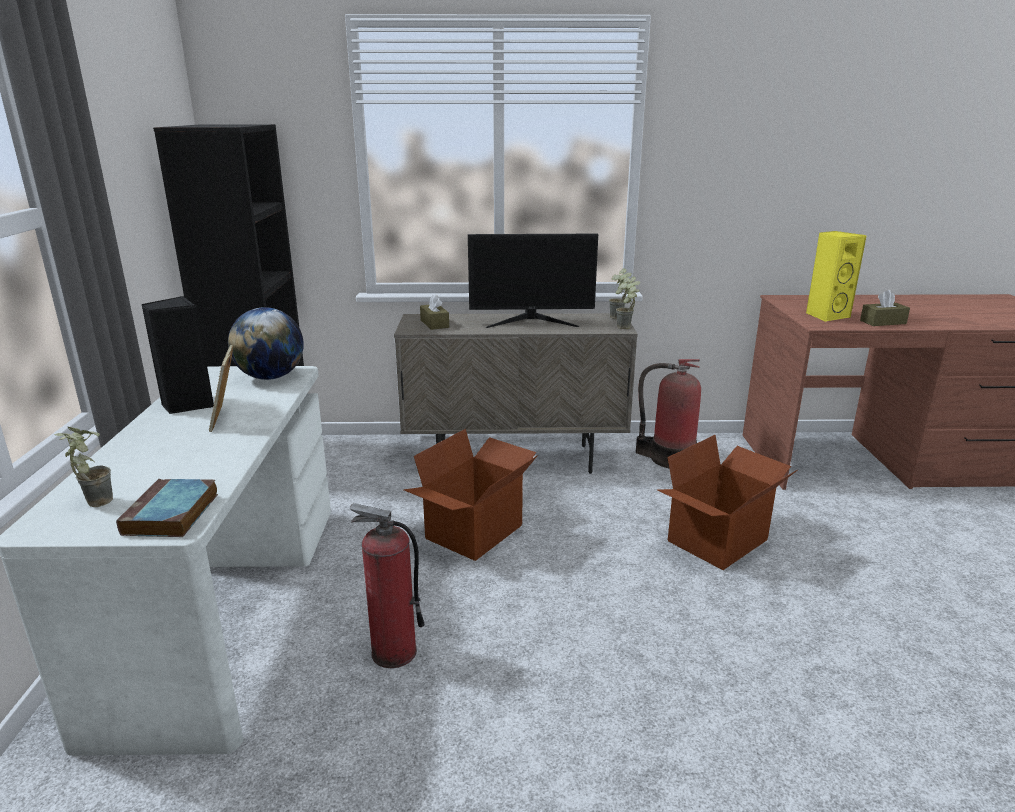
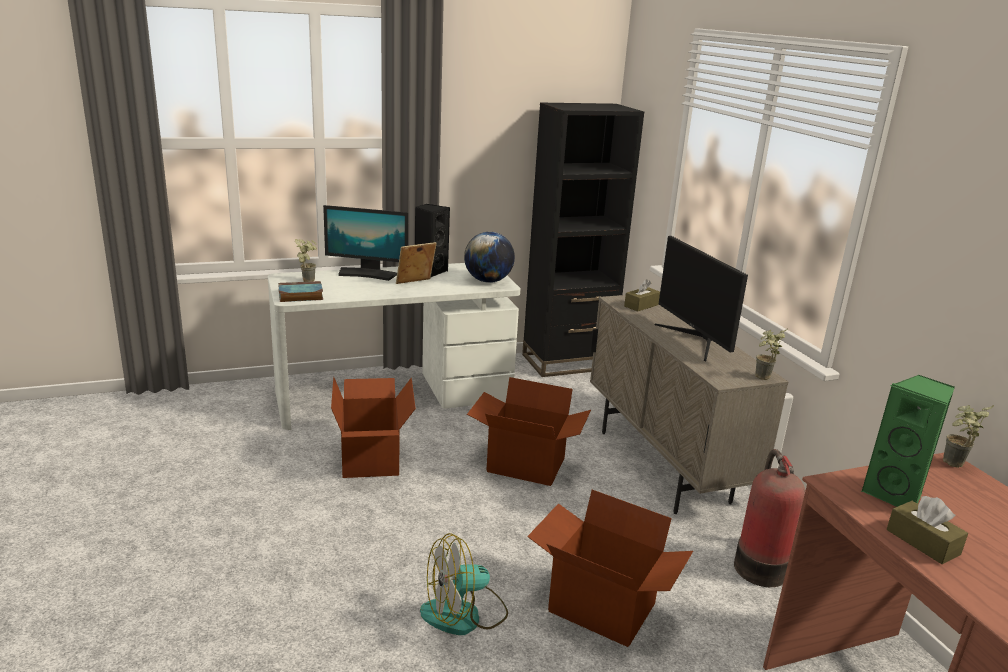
camera: 70 degrees right, 0 degrees up
fire extinguisher [350,503,425,668] -> cardboard box [331,377,416,478]
potted plant [616,276,640,329] -> potted plant moved to [943,405,994,468]
yellow speaker [806,231,867,322] -> green speaker [862,375,955,507]
none -> monitor [323,205,408,281]
none -> fan [420,533,508,635]

